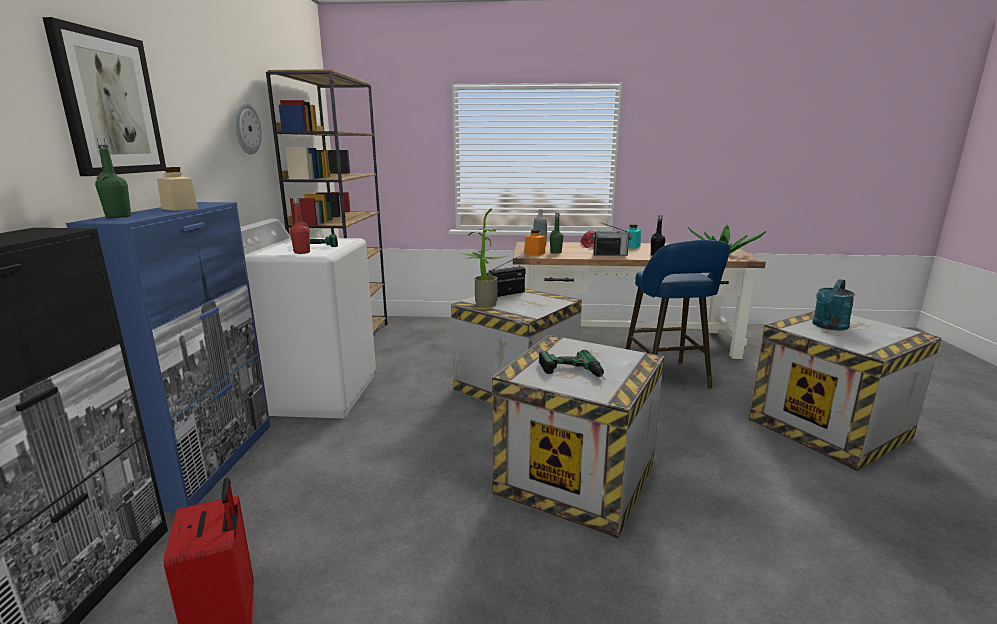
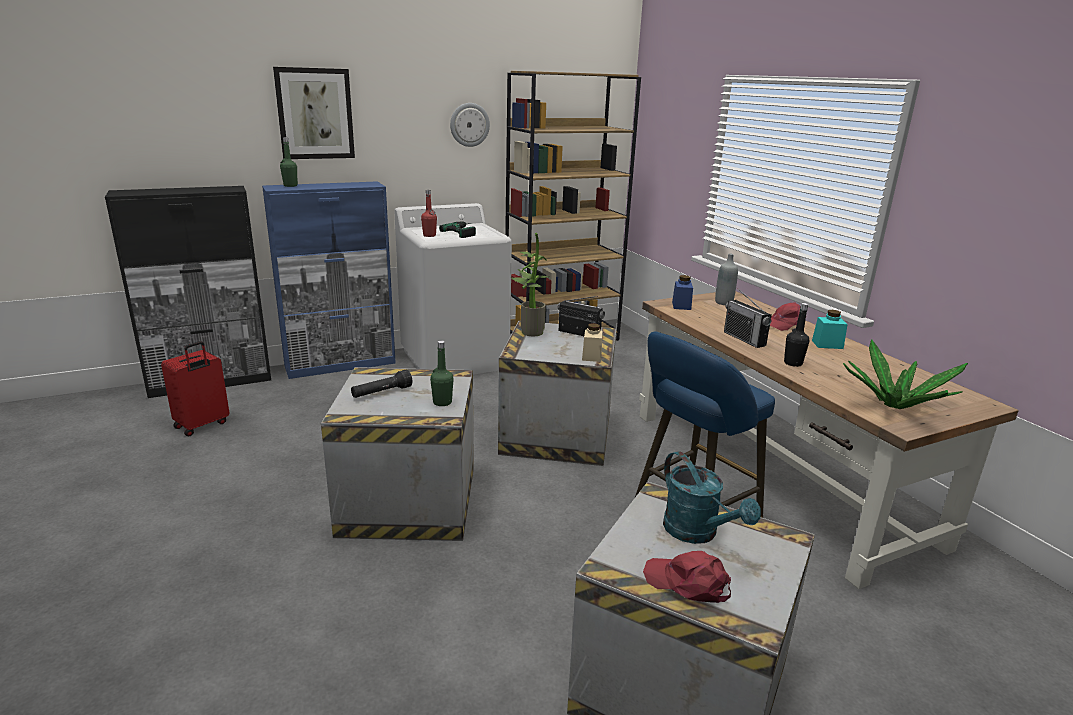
camera: 60 degrees right, 5 degrees up
beige jar [157,167,198,211] -> beige jar moved to [582,323,602,362]
orange jar [524,229,545,256] -> blue jar [672,275,693,310]
power drill [539,350,605,380] -> black flashlight [351,369,412,398]
green bottle [550,213,563,254] -> green bottle moved to [430,340,454,406]
turquoise watering can [812,279,855,330] -> turquoise watering can turned 135 degrees counterclockwise [663,451,761,544]
none -> red cap [643,551,731,603]

